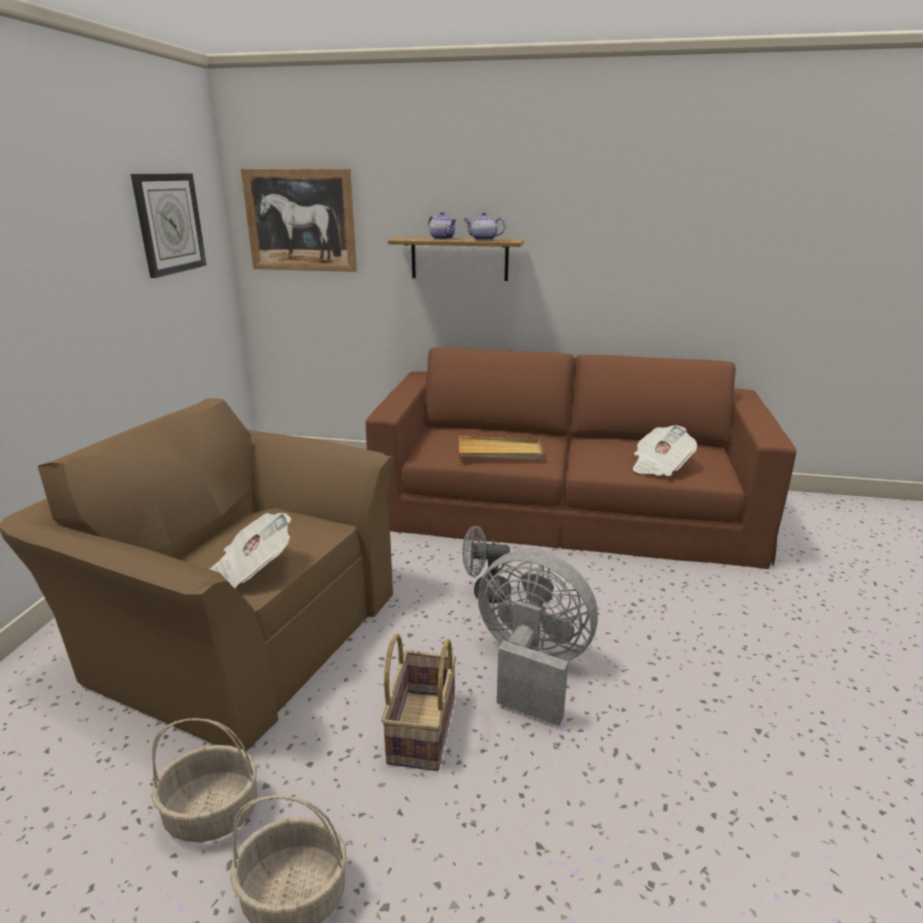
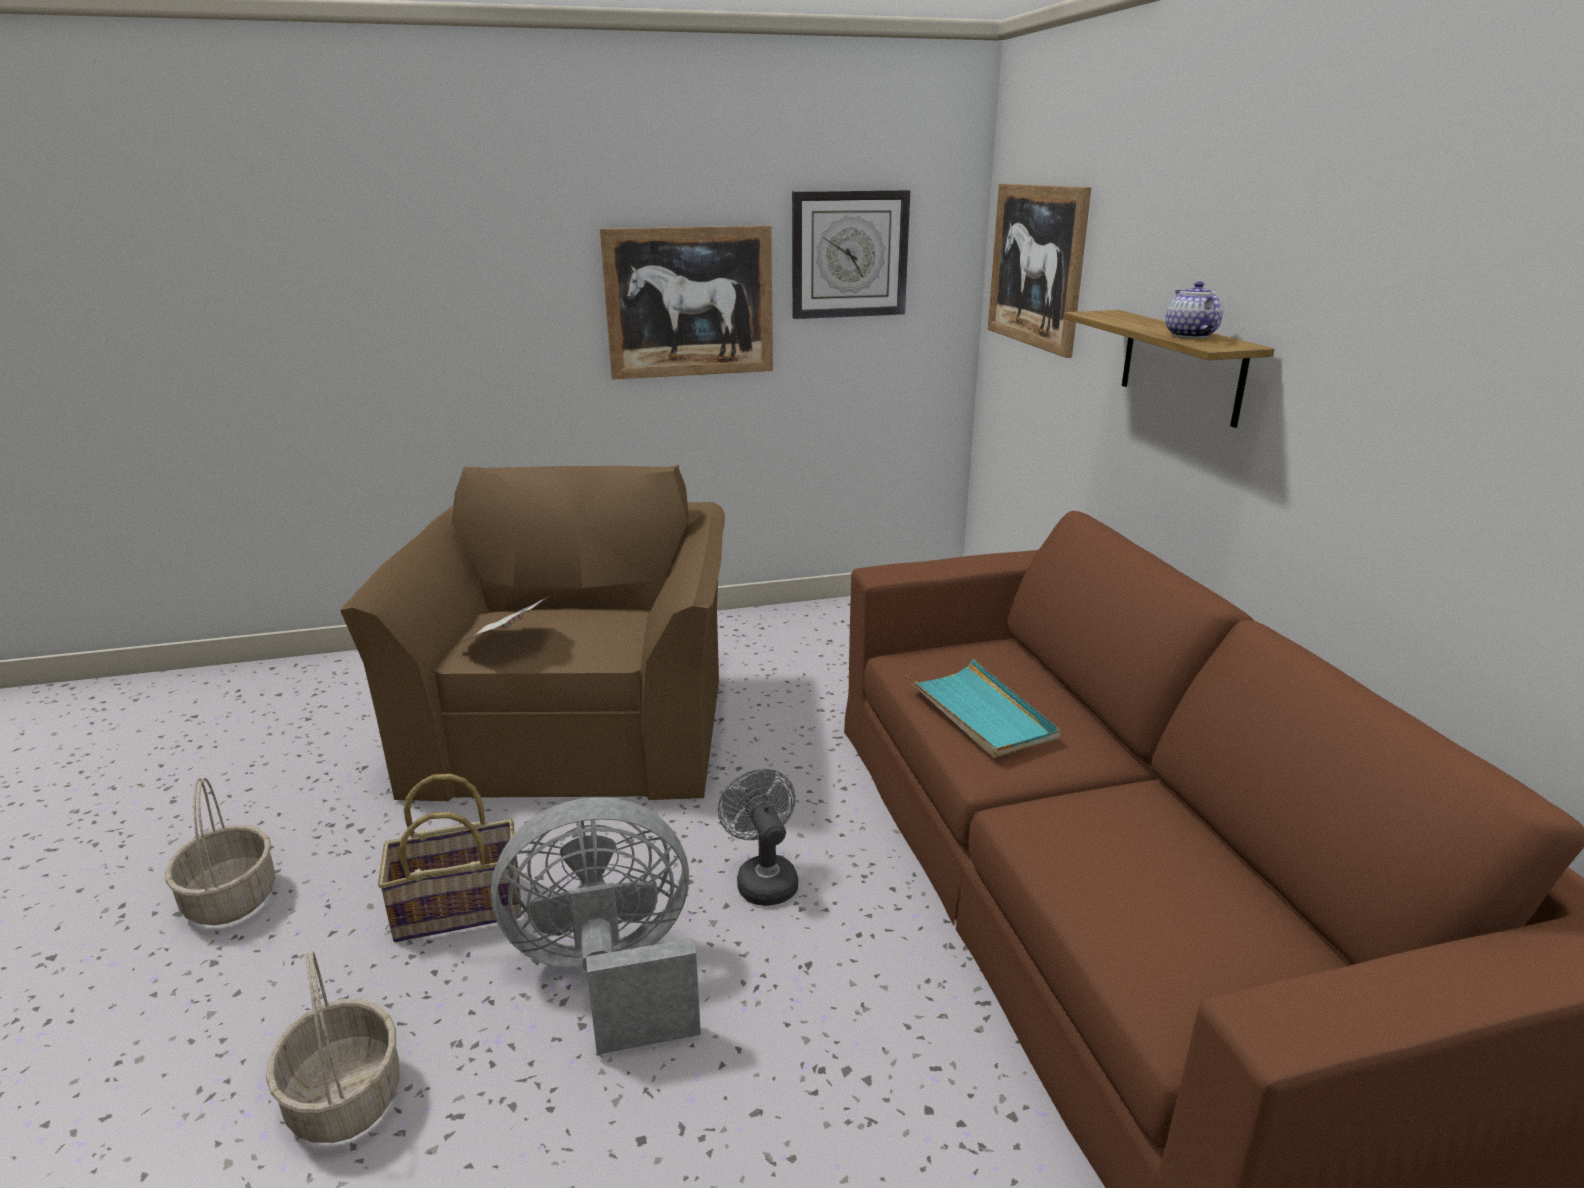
camera: 65 degrees right, 0 degrees up
basket [151,718,257,842] -> basket moved to [266,951,400,1143]
teapot [428,212,456,240] -> none
beige tray [459,435,544,460] -> turquoise tray [905,659,1060,758]
grey fan [478,549,598,726] -> grey fan turned 105 degrees counterclockwise [491,797,701,1055]
newspaper [633,425,697,476] -> none
none -> picture [600,226,773,380]

